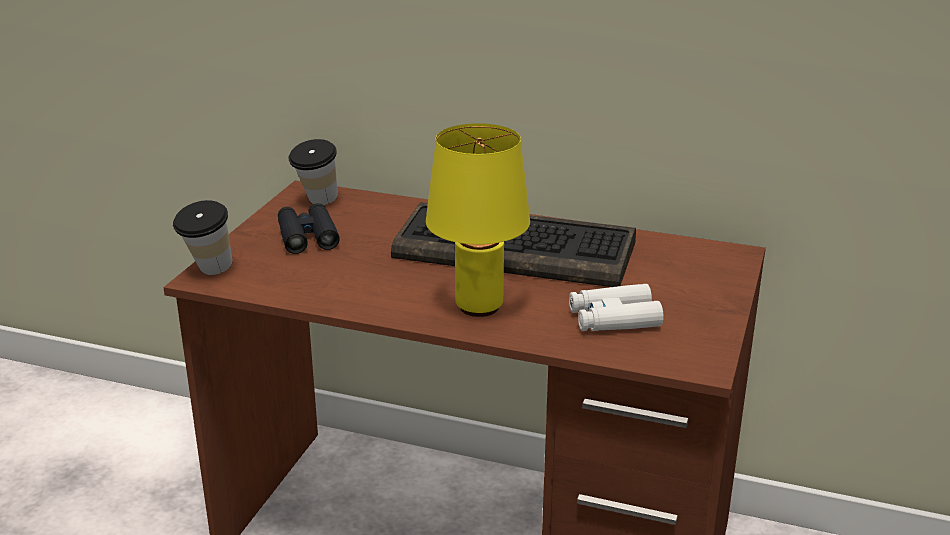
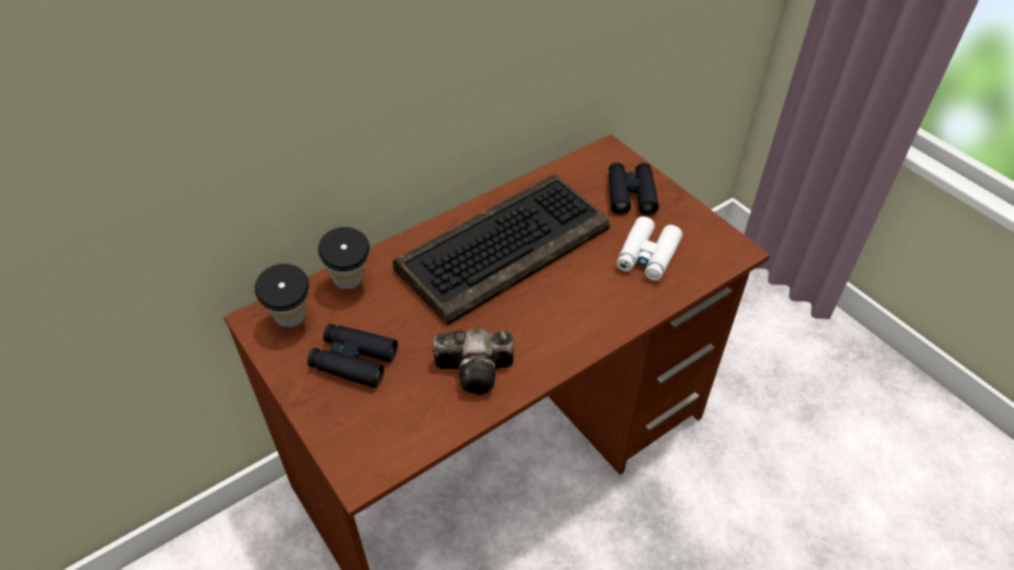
camera: 55 degrees left, 20 degrees up
cup [173,200,233,275] -> cup moved to [318,227,370,289]
yellow table lamp [426,123,530,317] -> none
none -> camera [433,328,514,395]
none -> black binoculars [609,162,659,215]

